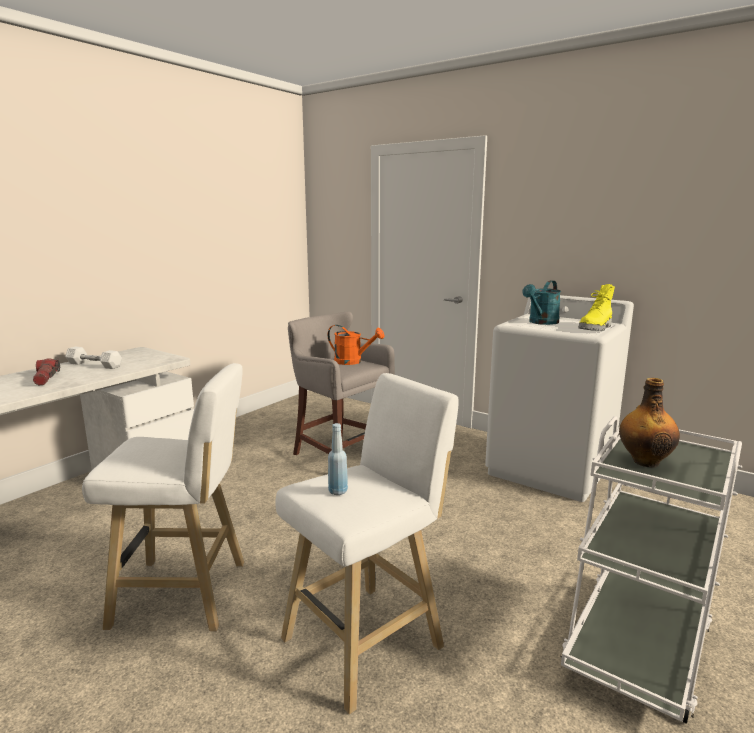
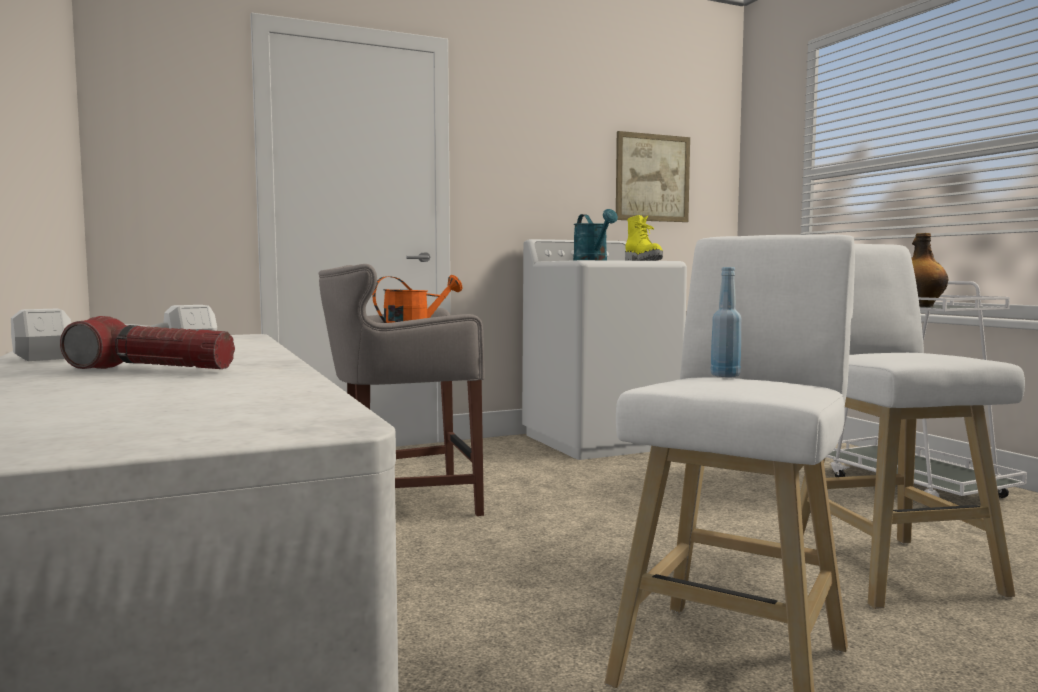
camera: 60 degrees left, 10 degrees down
blue bottle [328,423,348,495] -> blue bottle moved to [711,267,741,377]
none -> picture [616,131,690,222]

